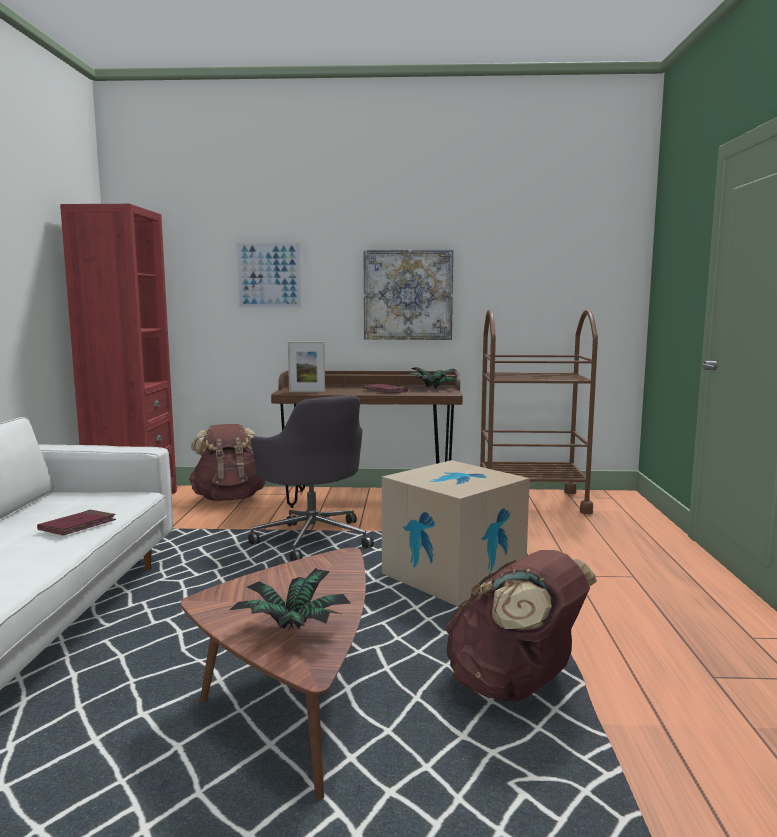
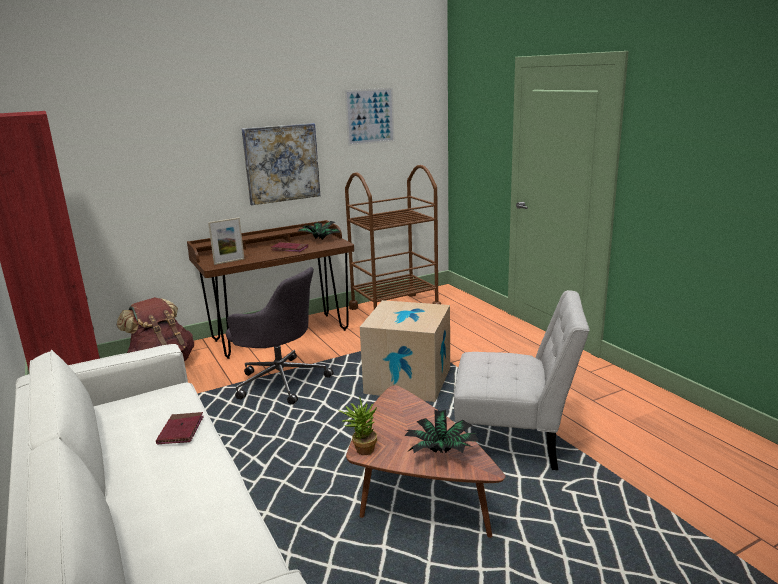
camera: 30 degrees left, 10 degrees up
picture [235,241,303,309] -> picture moved to [345,88,394,146]
brown backpack [445,550,597,701] -> white chair [454,290,590,470]
none -> potted plant [338,396,377,455]

